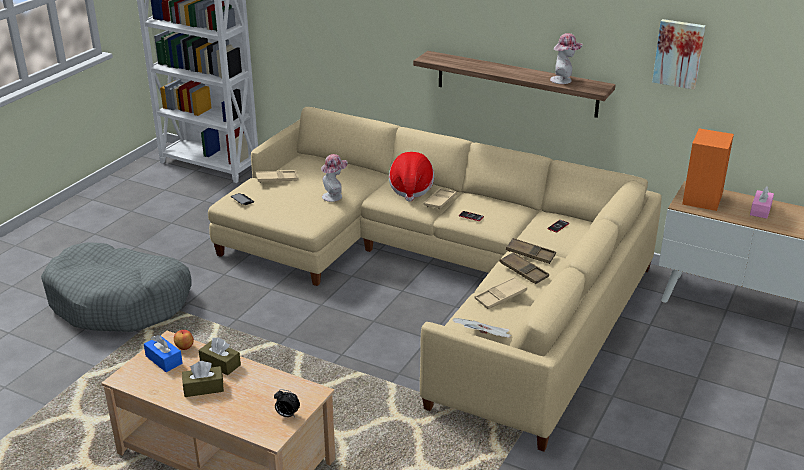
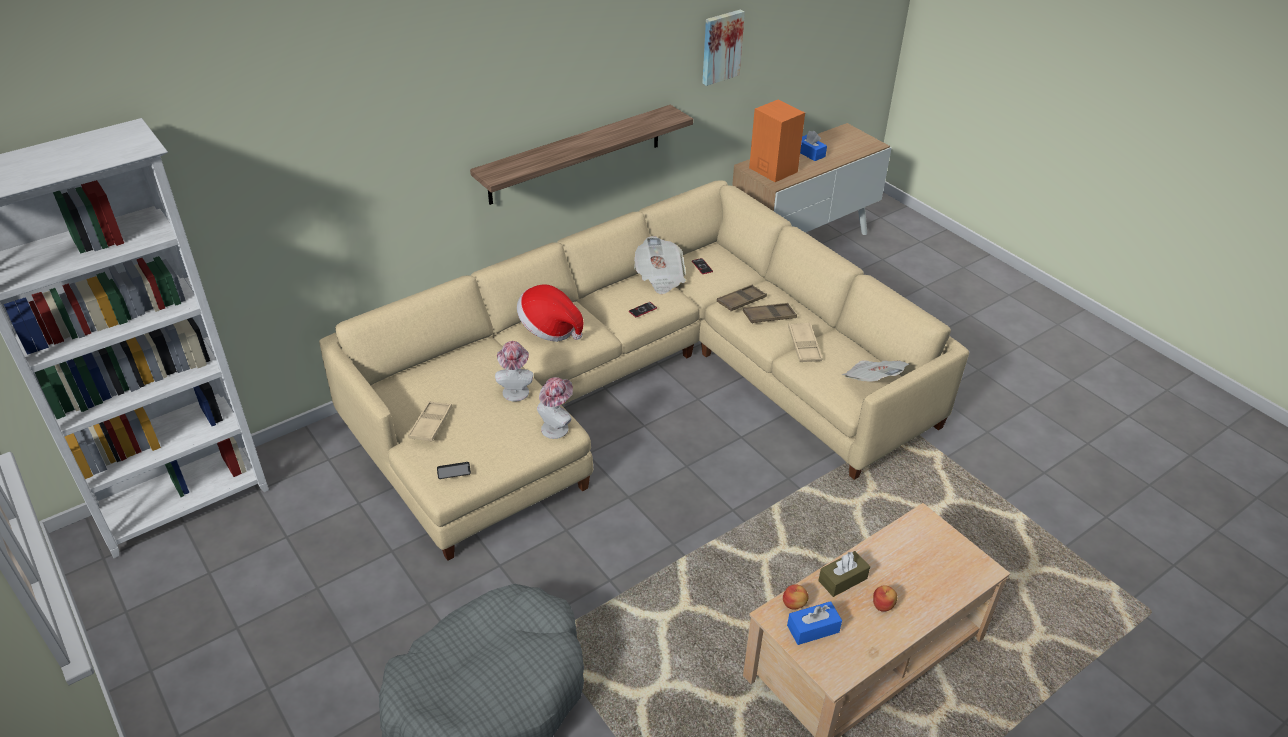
camera: 65 degrees left, 10 degrees up
brown tissue box [182,361,224,397] -> apple [873,585,897,612]
alarm clock [274,389,300,417] -> none
beige tray [423,188,457,210] -> none
hat [550,33,583,84] -> hat moved to [537,377,573,439]
pink tissue box [750,186,774,219] -> blue tissue box [800,131,827,161]
none -> newspaper [634,236,686,294]

